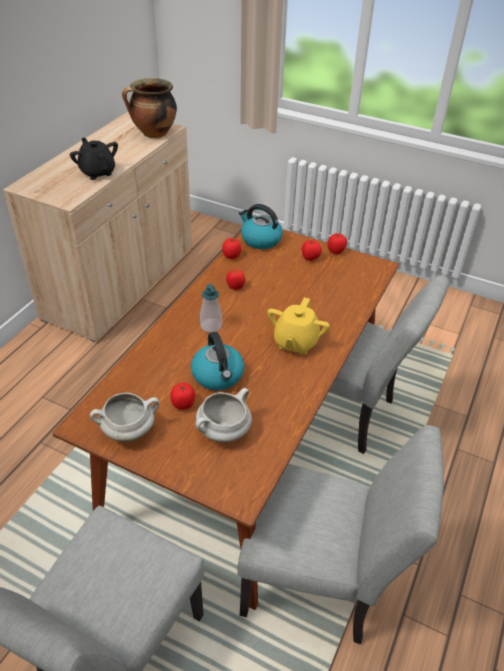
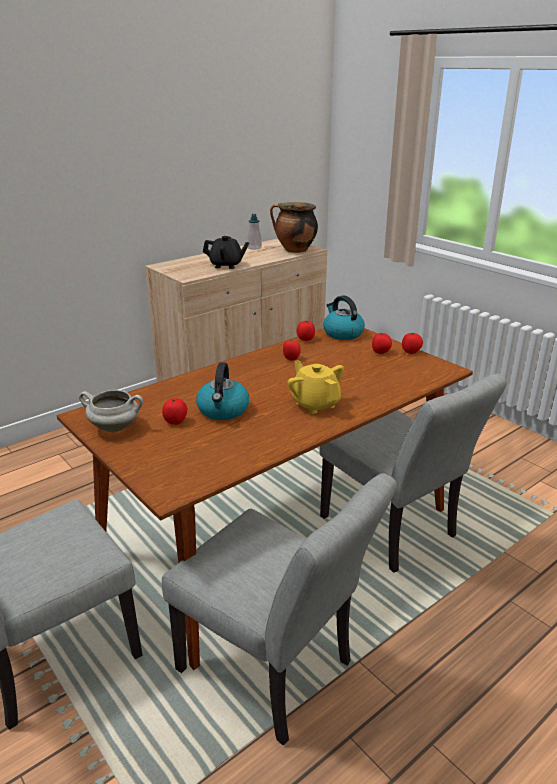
camera: 25 degrees right, 15 degrees down
black teapot [70,138,118,180] -> black teapot turned 105 degrees clockwise [203,236,249,269]
white cooking pot [195,388,252,442] -> none
soap dispenser [200,284,222,333] -> soap dispenser moved to [247,214,262,250]
yellow teapot [267,297,330,355] -> yellow teapot turned 105 degrees clockwise [288,360,344,414]

